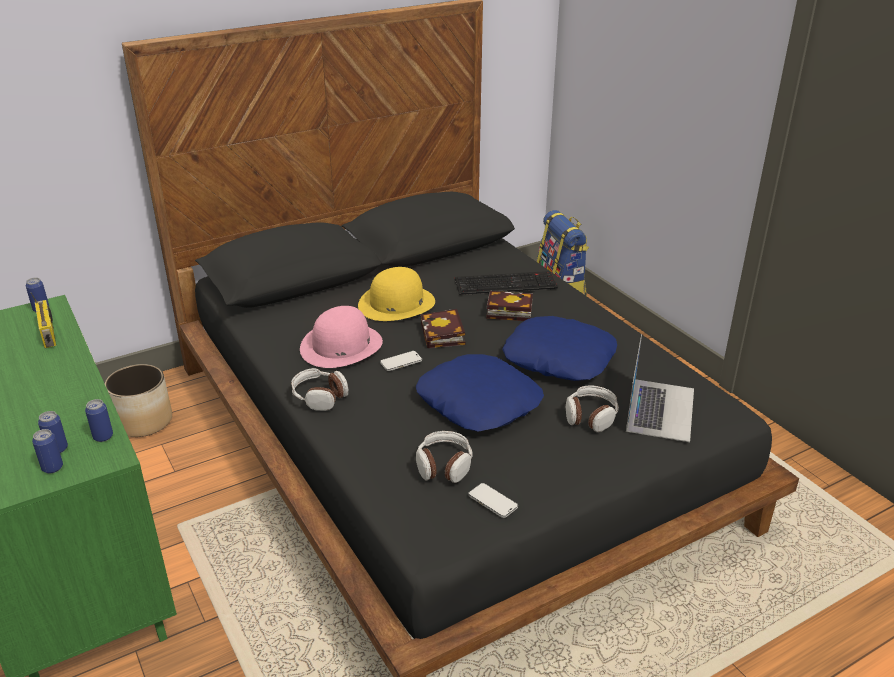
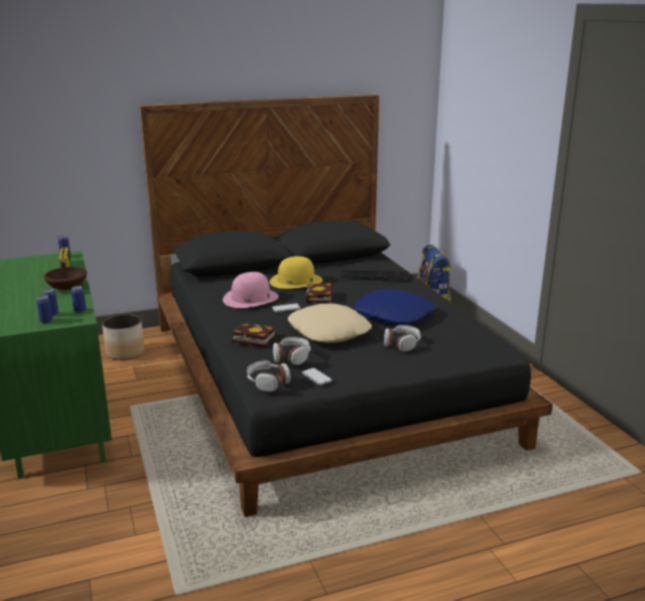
camera: 10 degrees right, 10 degrees down
headphones [291,368,348,411] -> headphones moved to [247,361,290,392]
blue pillow [416,354,544,432] -> beige pillow [288,304,372,343]
book [486,291,533,321] -> book moved to [231,323,276,348]
laptop [626,334,694,442] -> none
none -> brown bowl [44,267,87,290]

